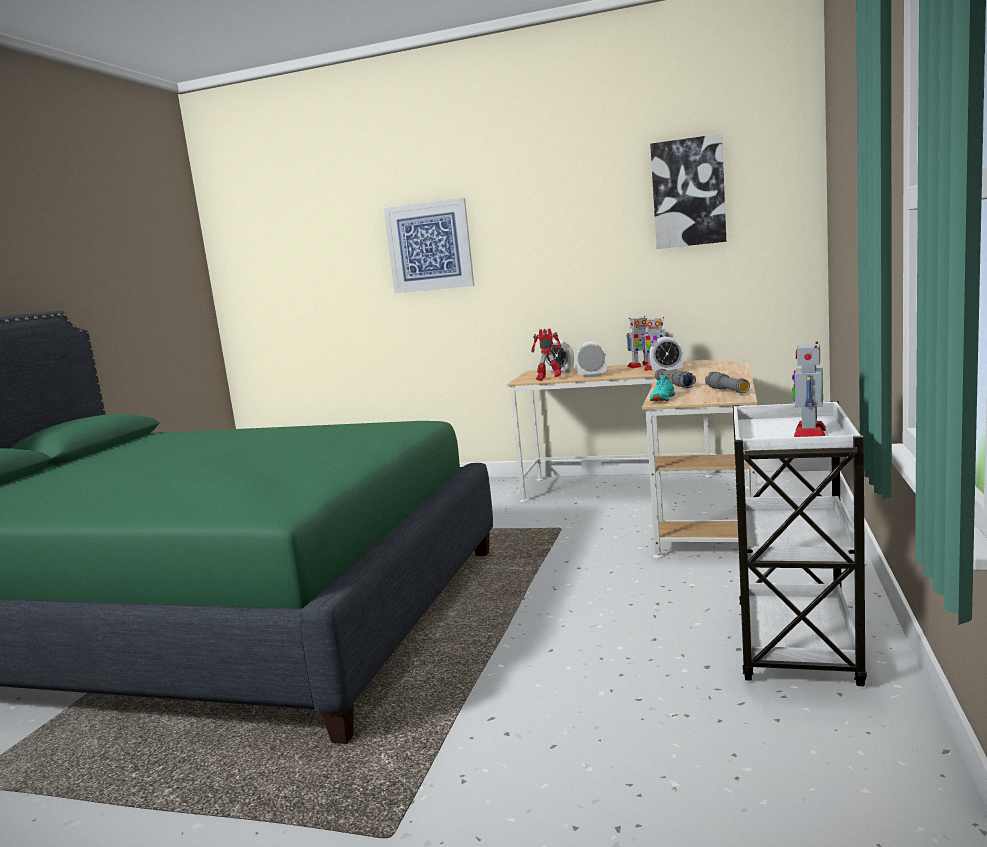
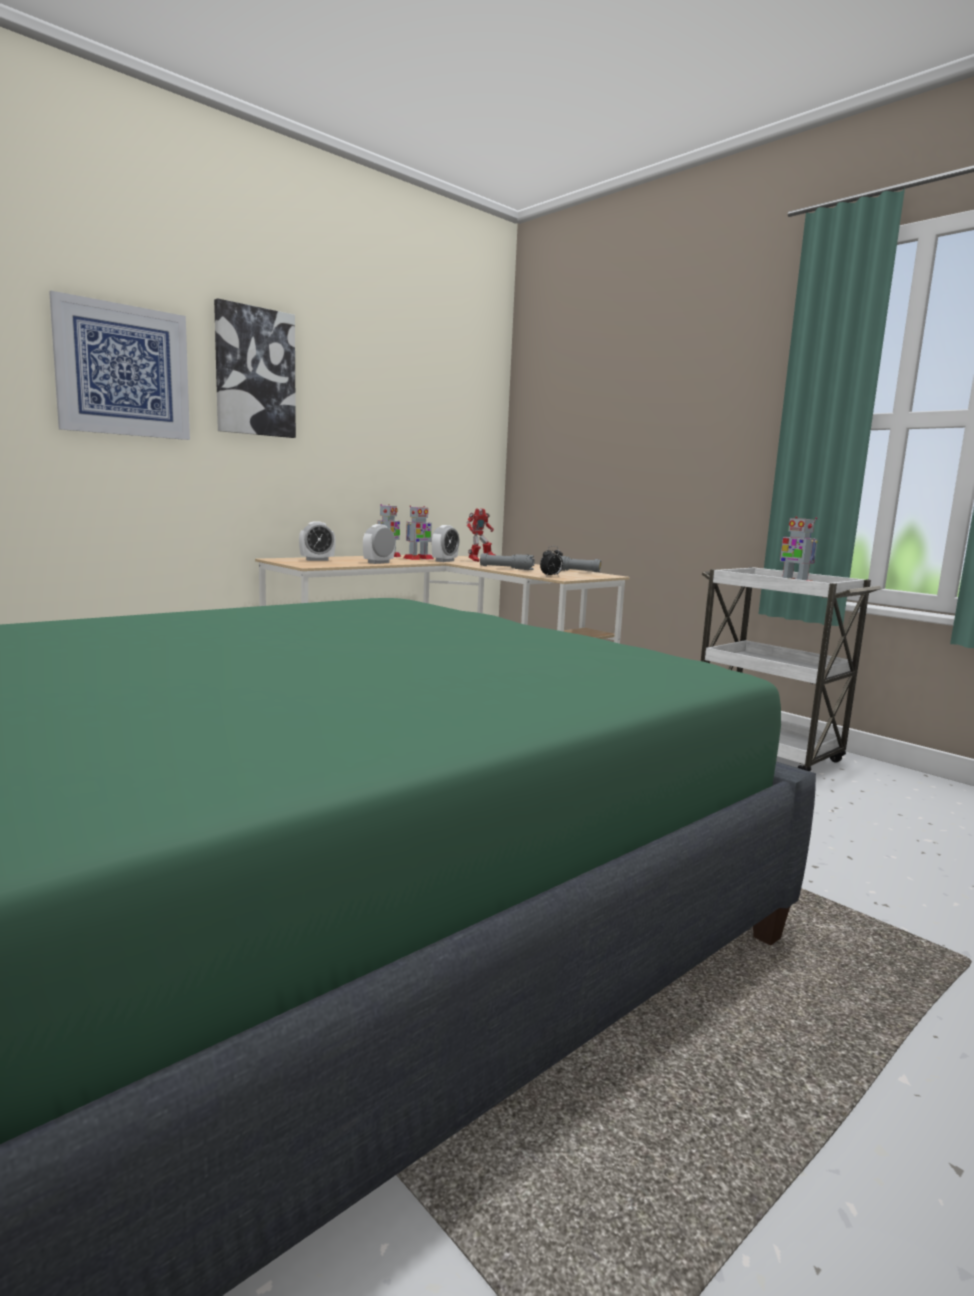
camera: 60 degrees left, 0 degrees up
toy robot [531,328,562,381] -> toy robot moved to [467,508,495,562]
picture [650,134,726,249] -> picture moved to [214,298,296,438]
turquoise shoe [650,370,675,401] -> alarm clock [540,546,563,576]

